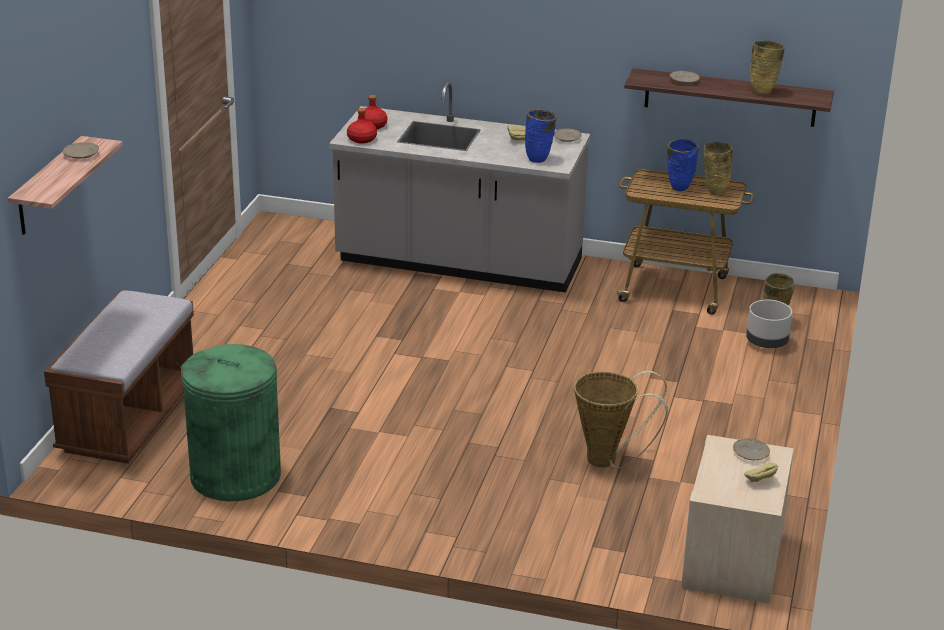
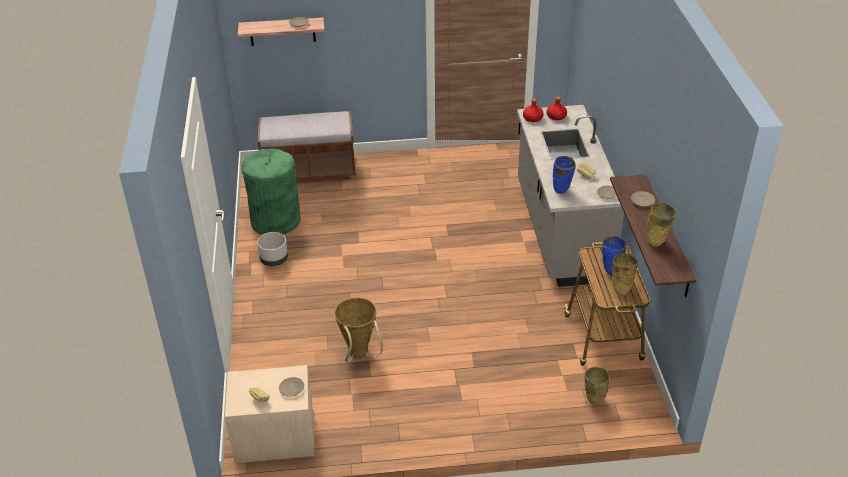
camera: 70 degrees right, 10 degrees up
grey planter [746,300,792,348] -> grey planter moved to [257,232,288,266]

